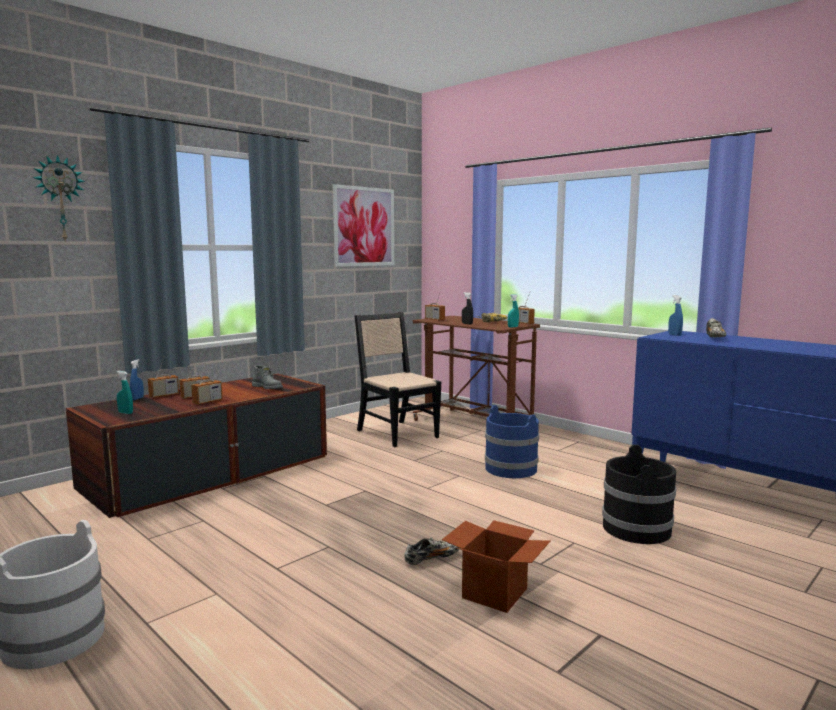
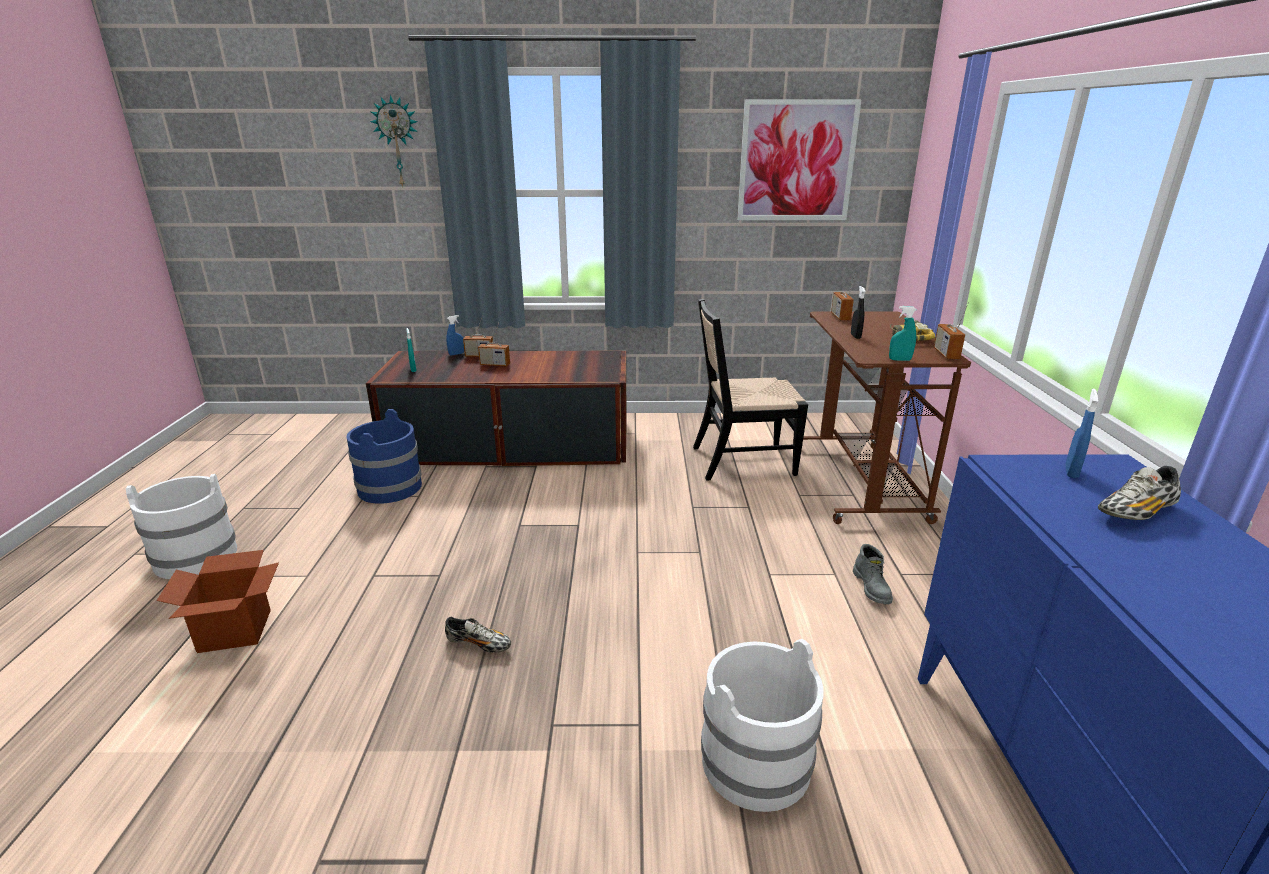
camera: 45 degrees right, 15 degrees up
radio [191,361,223,405] -> none
grey boot [252,365,283,389] -> grey boot moved to [853,544,893,604]
chair [355,312,441,447] -> chair turned 105 degrees counterclockwise [693,299,808,480]
cardboard box [442,520,550,613] -> cardboard box moved to [157,550,279,653]
blue bucket [485,405,539,478] -> blue bucket moved to [346,409,422,504]
black bucket [602,445,676,544] -> white bucket [701,639,824,812]

